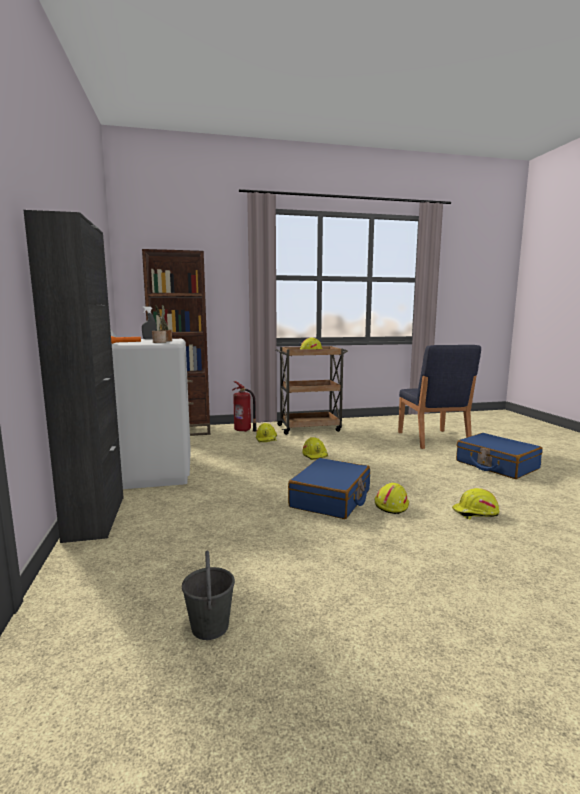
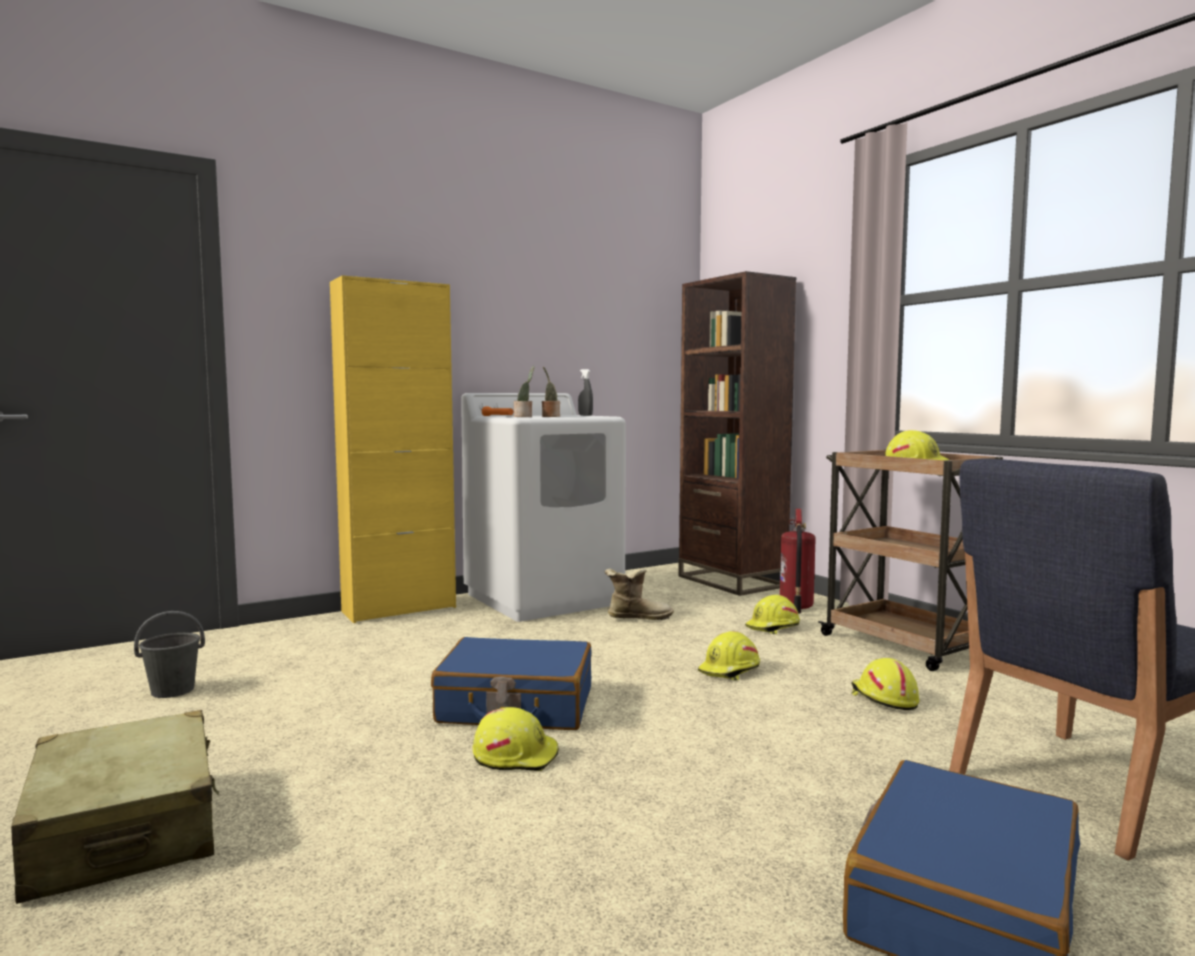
camera: 70 degrees right, 5 degrees down
black cabinet [23,210,123,543] -> yellow cabinet [330,275,456,623]
yellow hard hat [452,488,500,519] -> yellow hard hat moved to [851,658,920,710]
none -> beige suitcase [11,710,219,904]
none -> boot [605,568,674,620]

